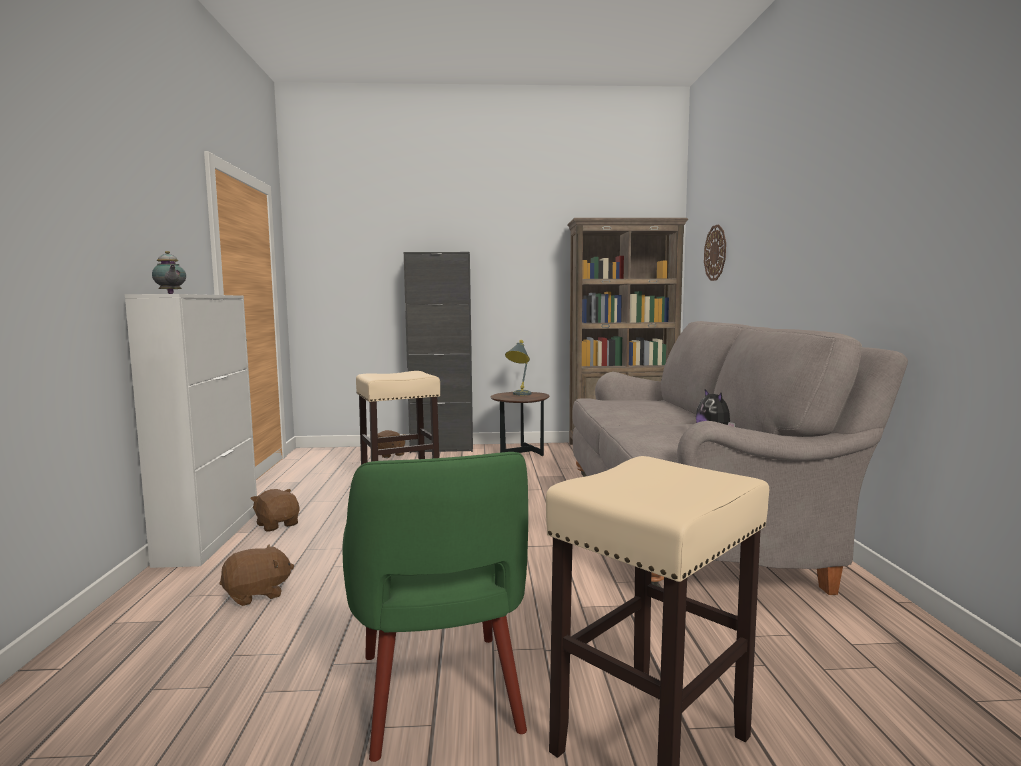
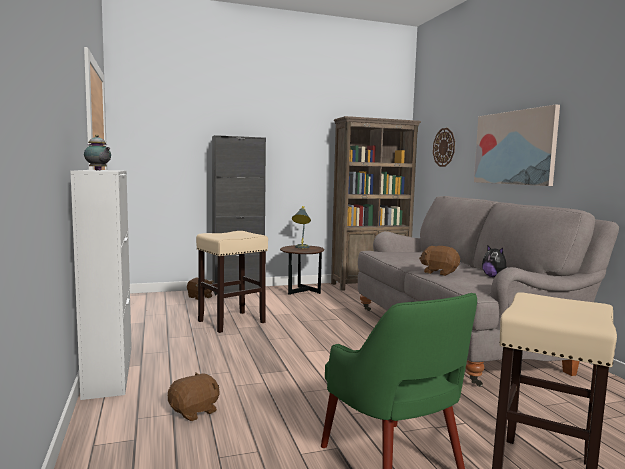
camera: 15 degrees left, 0 degrees up
brown plush toy [250,489,300,532] -> brown plush toy moved to [419,246,460,276]
none -> picture [474,105,560,186]

